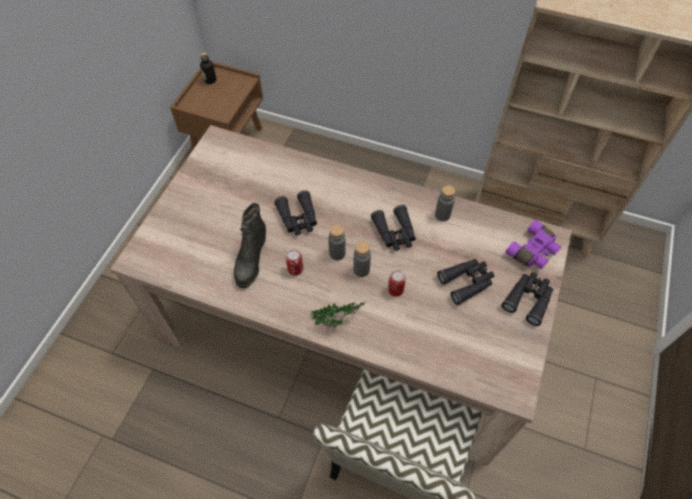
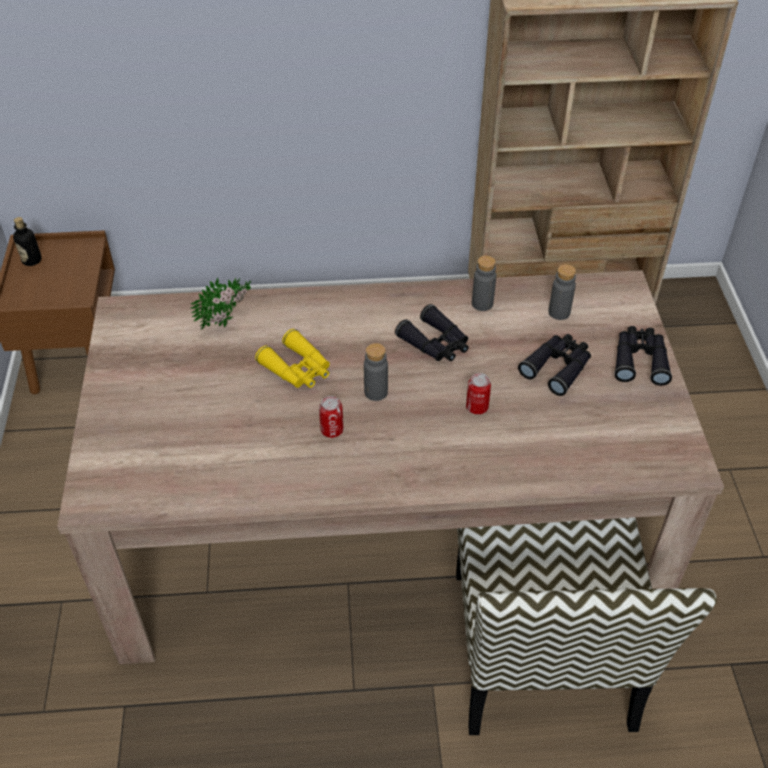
camera: 25 degrees left, 10 degrees down
black boot [234,203,266,288] -> none
black binoculars [274,190,317,236] -> yellow binoculars [255,329,330,388]
potted plant [310,301,366,328] -> potted plant moved to [191,277,251,329]
grey bottle [353,241,371,277] -> grey bottle moved to [548,264,576,320]
purple binoculars [505,220,561,269] -> none

